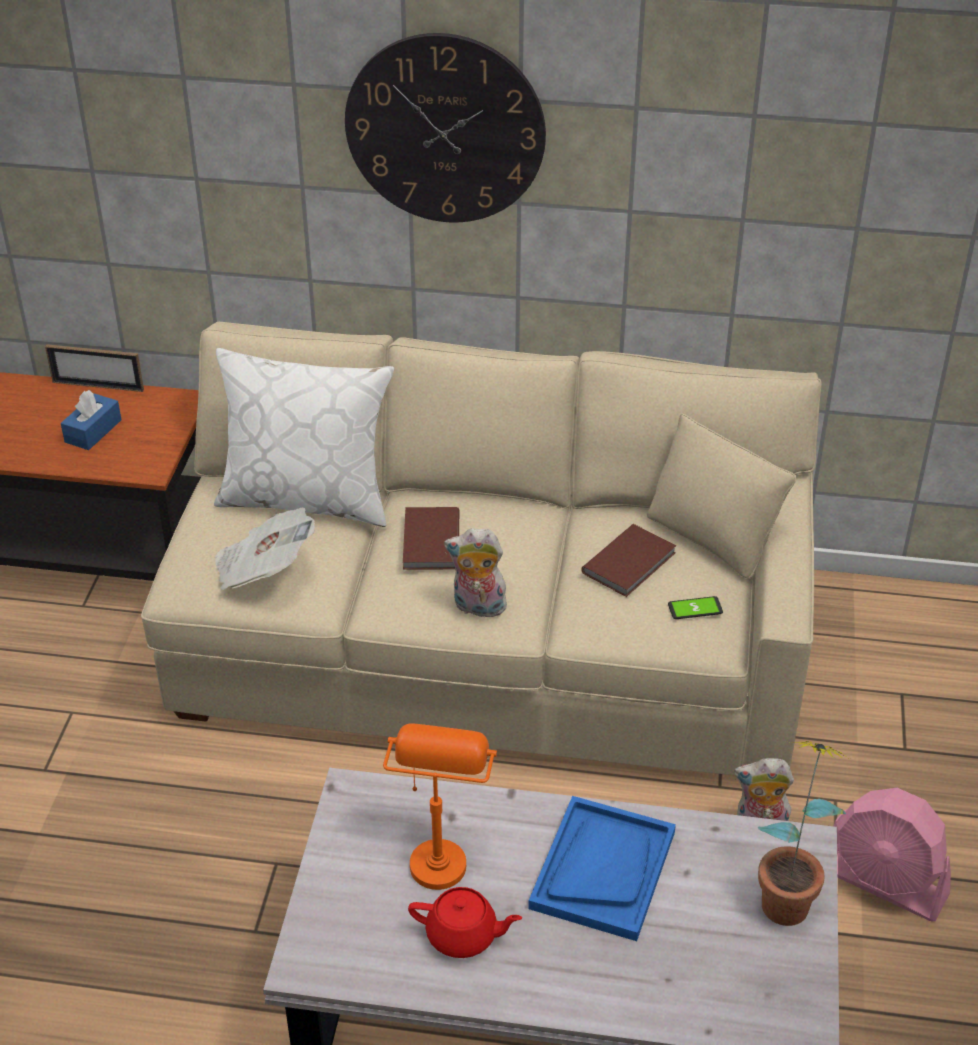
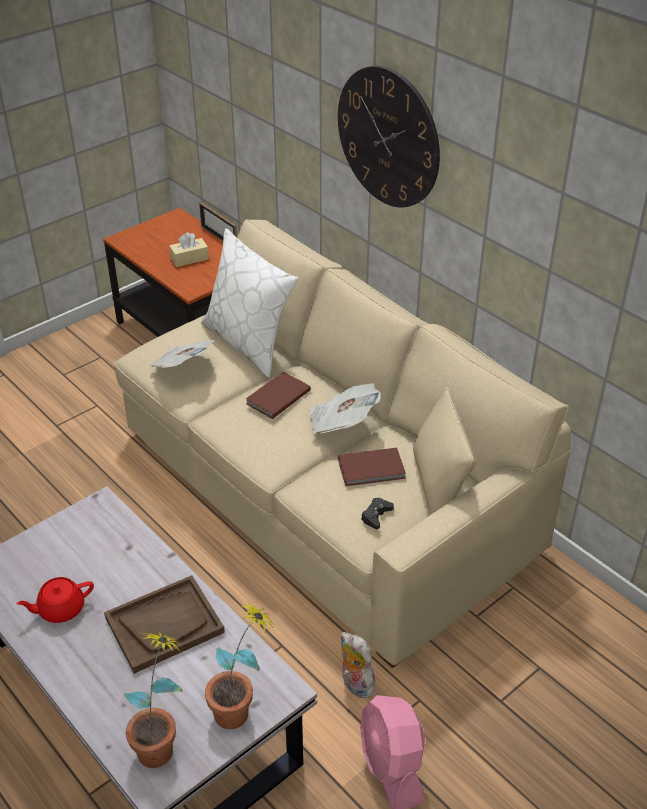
camera: 40 degrees right, 0 degrees up
blue tissue box [61,390,122,450] -> beige tissue box [169,232,209,267]
orange table lamp [383,723,497,890] -> none
red teapot [408,887,522,958] -> red teapot turned 105 degrees clockwise [17,577,94,623]
plush toy [444,528,507,621] -> none
blue tray [528,796,676,941] -> brown tray [104,575,225,674]
phone [668,596,723,619] -> black game controller [361,498,394,529]
none -> potted plant [124,632,183,768]
none -> newspaper [309,383,381,434]

